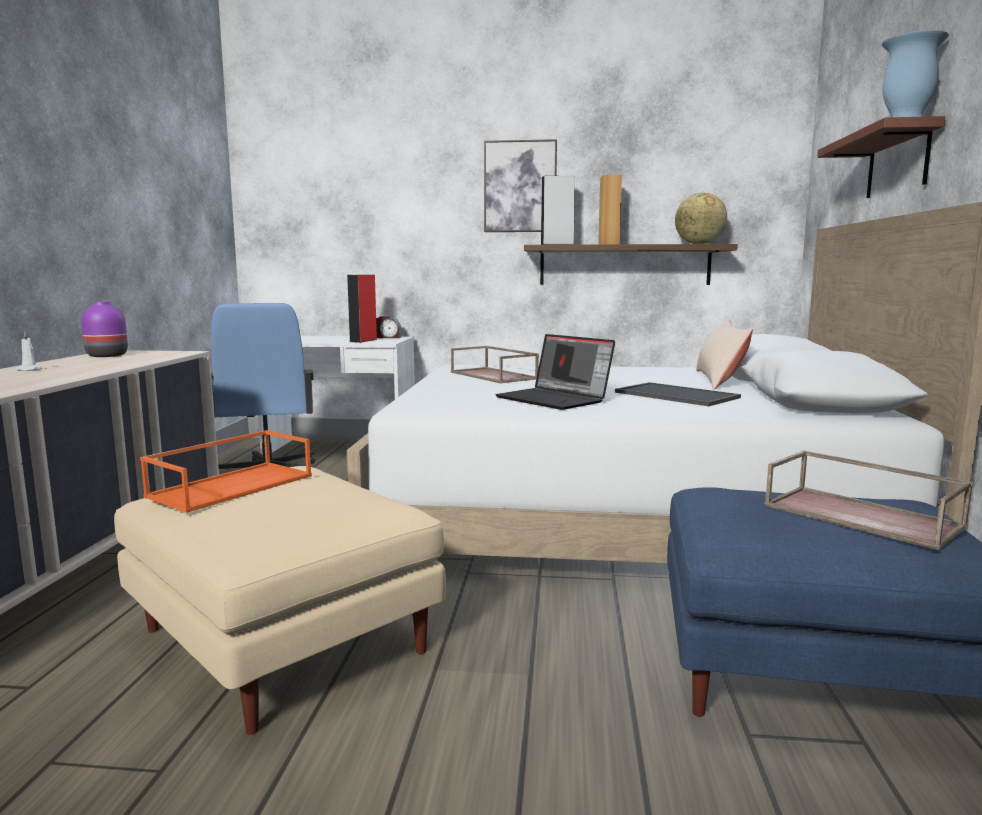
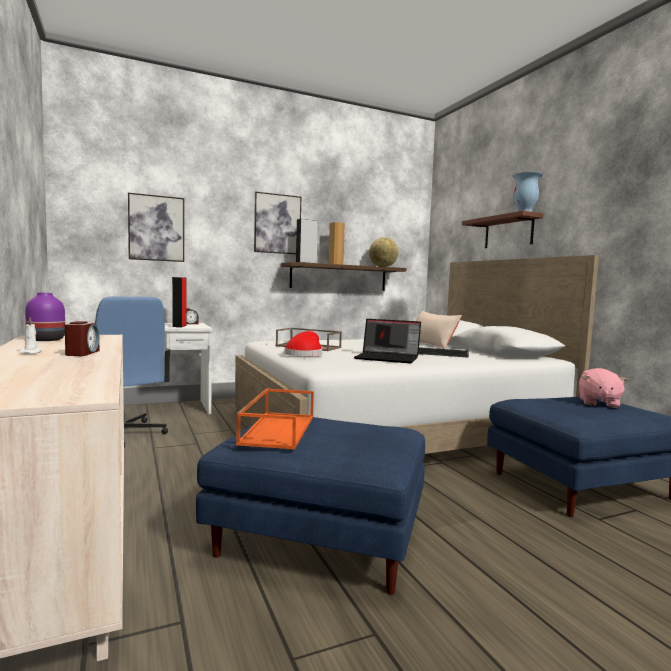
camera: 30 degrees left, 5 degrees down
beige ottoman [114,466,446,735] -> blue ottoman [196,413,425,595]
brown tray [764,451,974,550] -> pink plush toy [579,368,628,408]
none -> alarm clock [65,321,99,356]
none -> picture [128,193,184,262]
none -> red hat [284,331,322,356]

